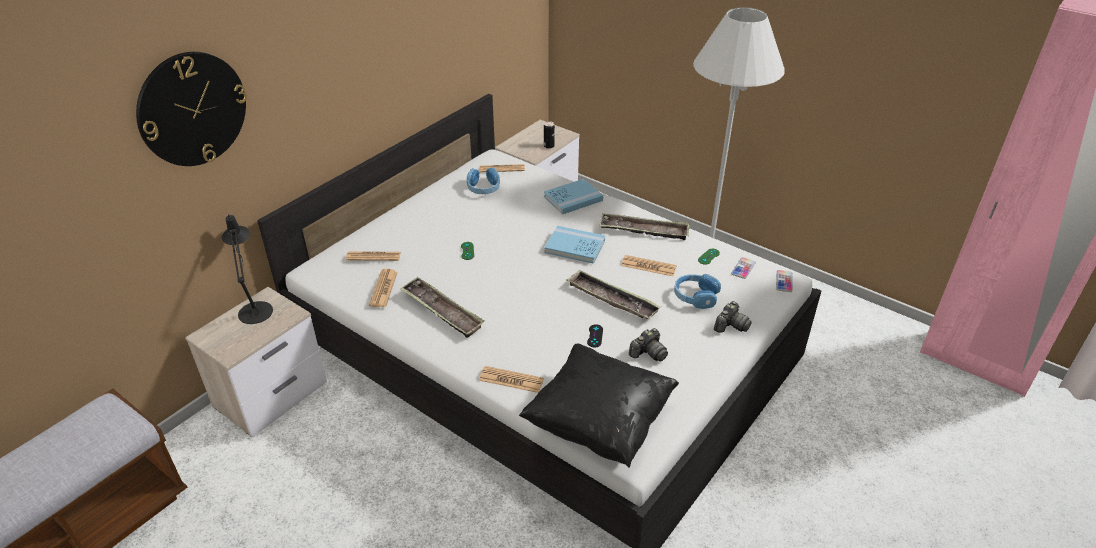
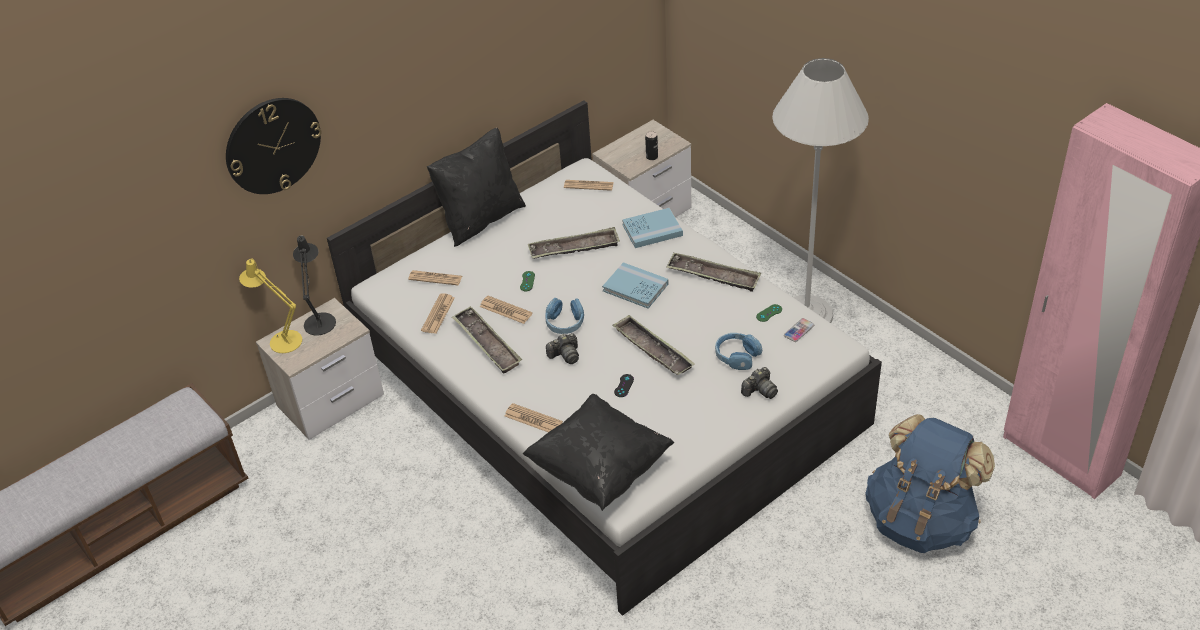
camera: 15 degrees right, 5 degrees up
blue headphones [467,167,500,194] -> blue headphones moved to [546,298,584,334]
newspaper [621,255,677,276] -> newspaper moved to [480,296,532,324]
camera [629,328,668,362] -> camera moved to [546,333,579,364]
phone [776,270,793,292] -> none
none -> yellow table lamp [239,258,302,353]
none -> black pillow [427,128,526,247]
none -> tray [528,227,620,259]
none -> blue backpack [865,414,995,553]

